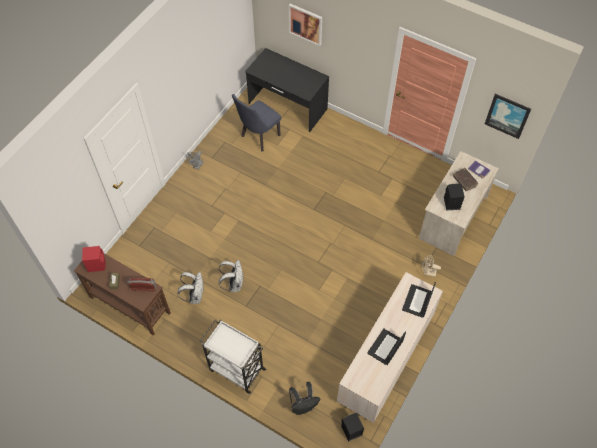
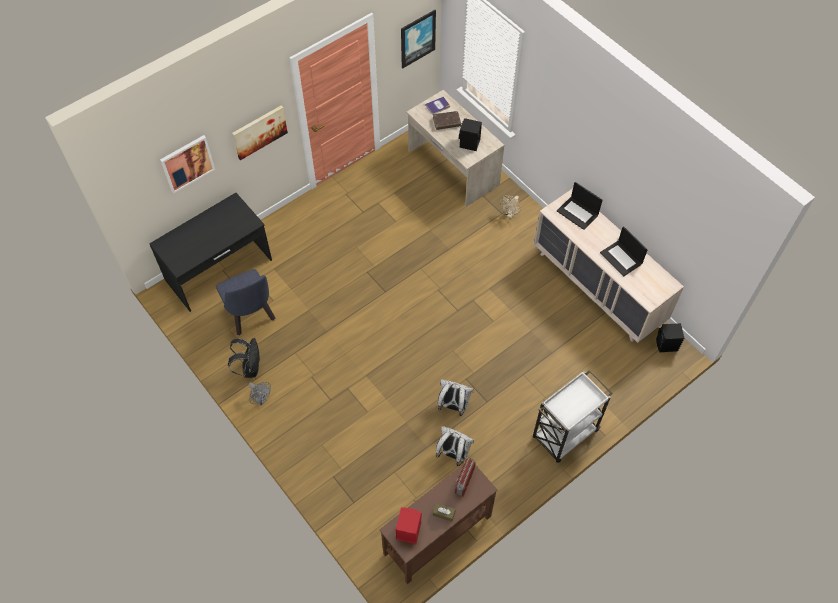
camera: 70 degrees left, 0 degrees up
black backpack [289,382,320,415] -> black backpack moved to [228,338,260,378]
none -> picture [232,106,288,160]

